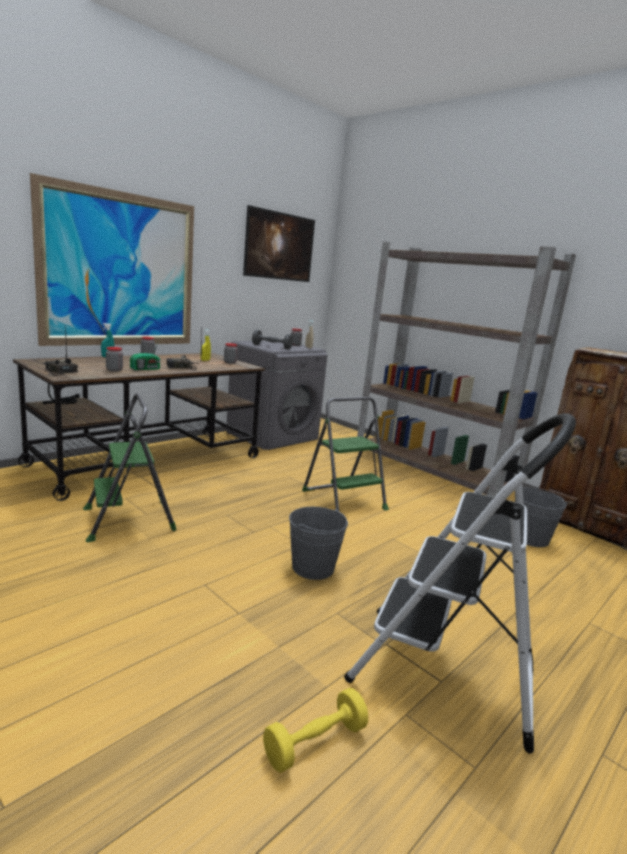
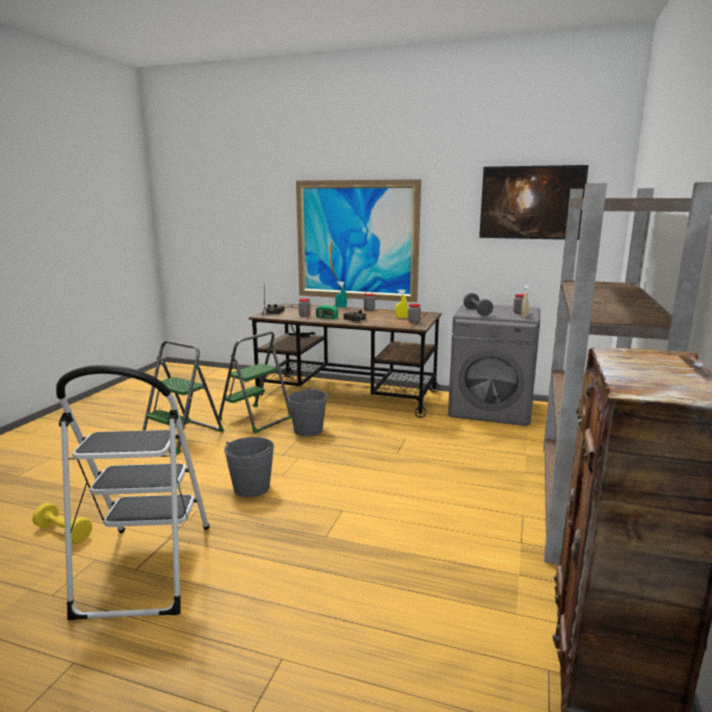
camera: 65 degrees right, 0 degrees up
green step ladder [302,397,389,510] -> green step ladder moved to [142,341,224,455]
grey bucket [515,487,568,547] -> grey bucket moved to [288,388,328,436]

